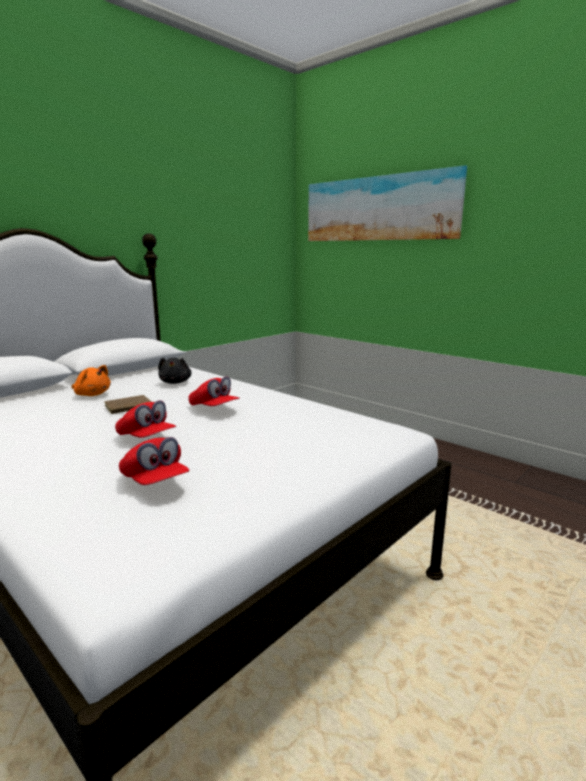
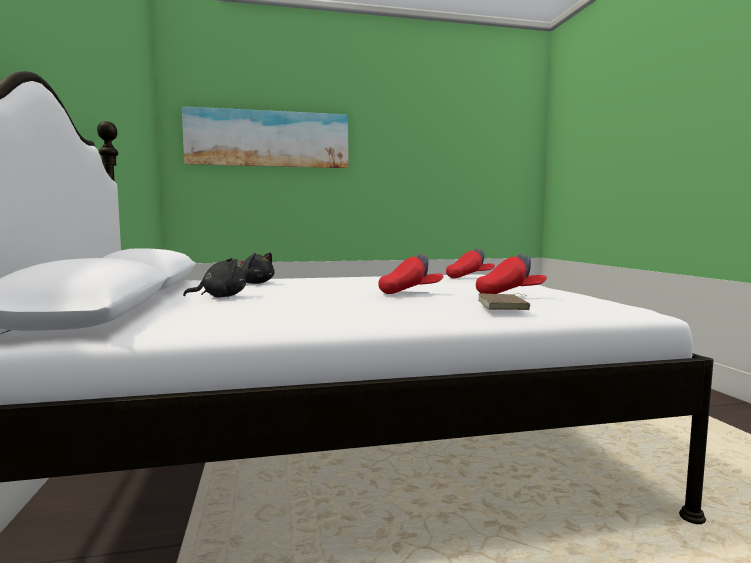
camera: 55 degrees left, 10 degrees down
orange plush toy [72,365,111,396] -> black plush toy [183,258,246,298]
brown book [104,395,152,414] -> brown book moved to [478,293,530,310]
red cap [188,376,240,406] -> red cap moved to [446,249,495,278]

